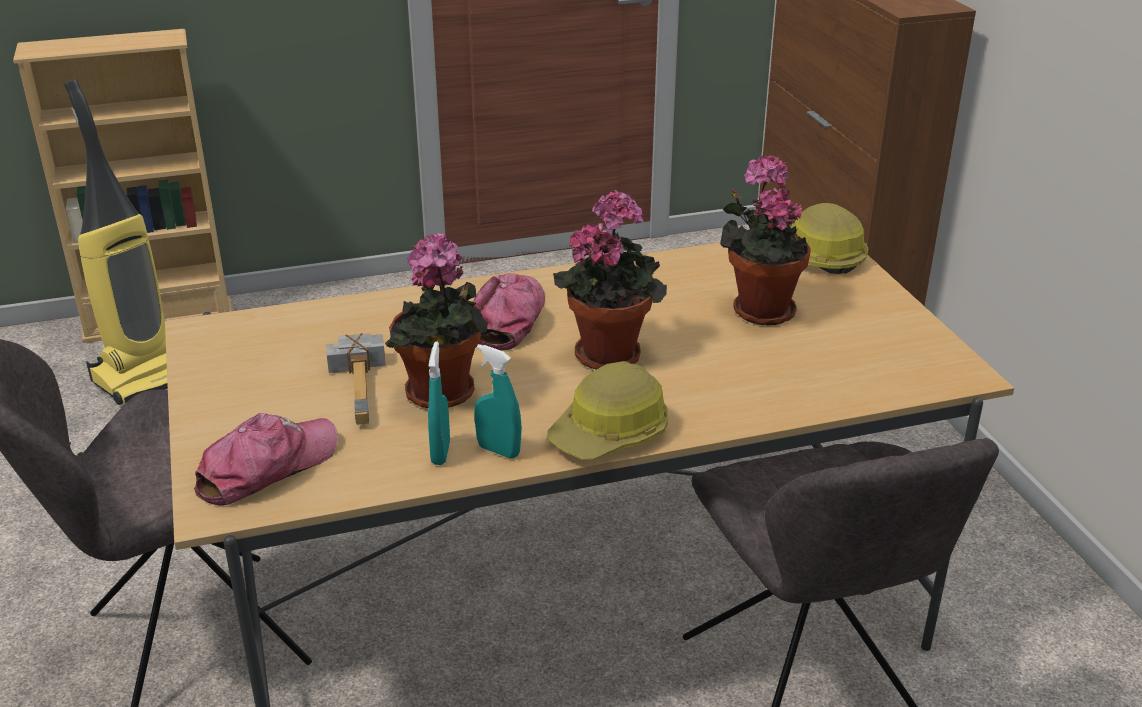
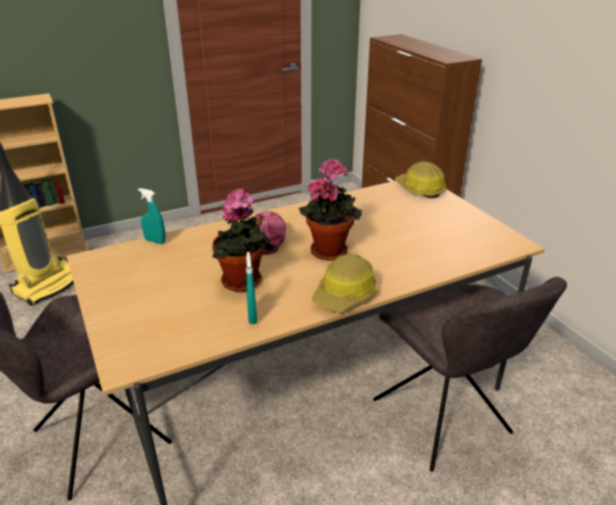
camera: 10 degrees left, 0 degrees up
cap [194,413,338,506] -> none
hammer [327,333,386,425] -> none
turquoise spray bottle [474,344,522,458] -> turquoise spray bottle moved to [138,188,166,244]
potted plant [720,155,811,326] -> none

